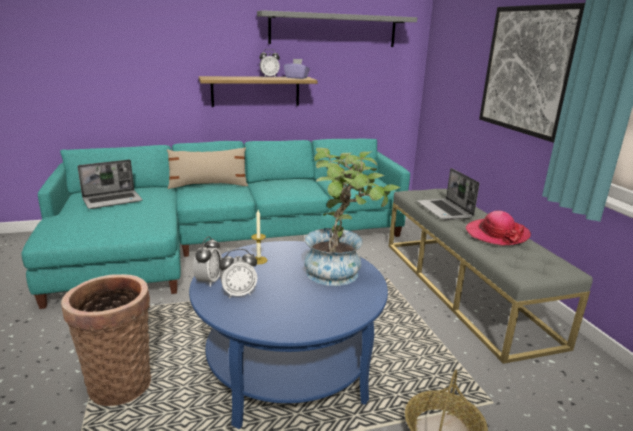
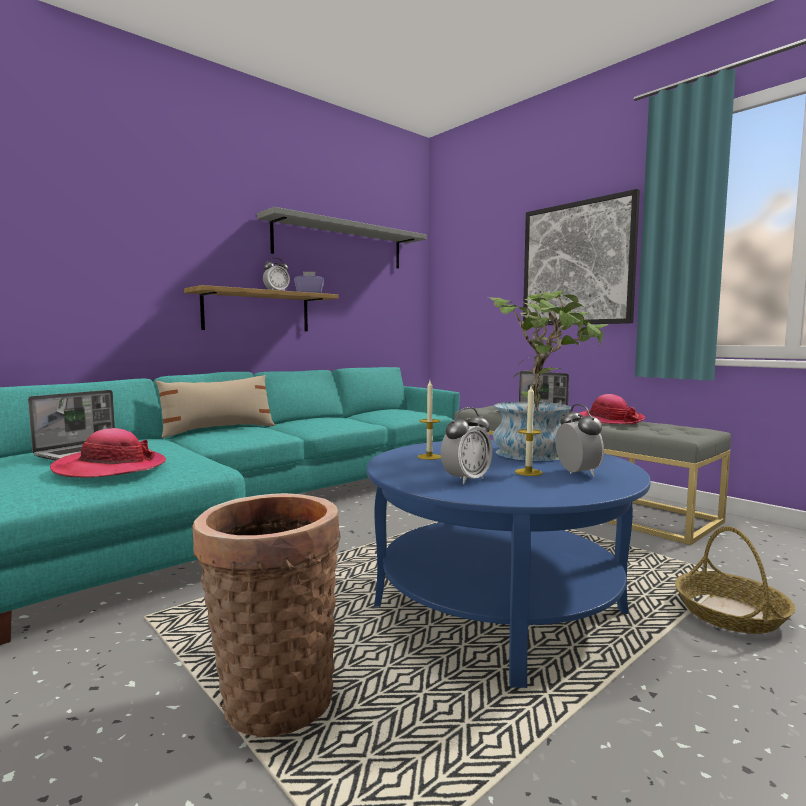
camera: 25 degrees left, 15 degrees down
alarm clock [193,236,222,287] -> alarm clock moved to [555,404,604,477]
none -> hat [50,428,166,478]
none -> candle [515,386,543,476]

